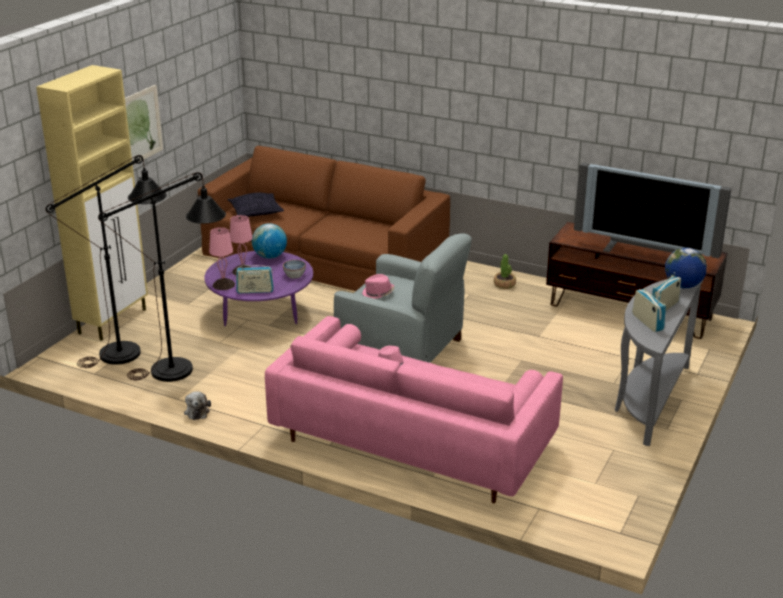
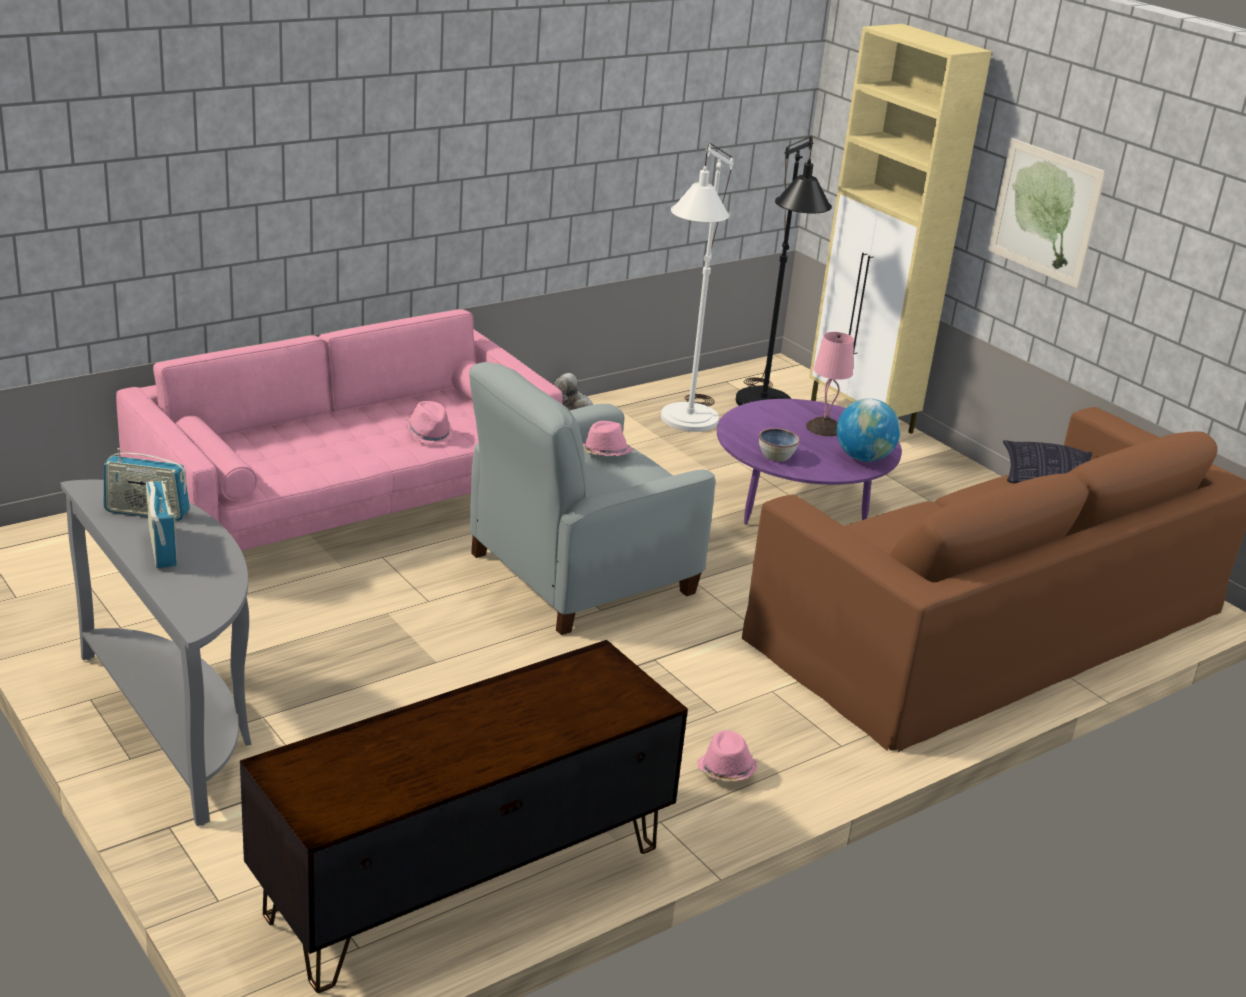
camera: 115 degrees right, 0 degrees up
black floor lamp [98,172,226,382] -> white floor lamp [661,143,734,432]
pink table lamp [209,227,235,290] -> none
radio [236,264,274,293] -> none
potted plant [494,254,516,289] -> pink hat [697,730,757,781]
television [574,163,731,258] -> none
globe [665,248,707,288] -> none

